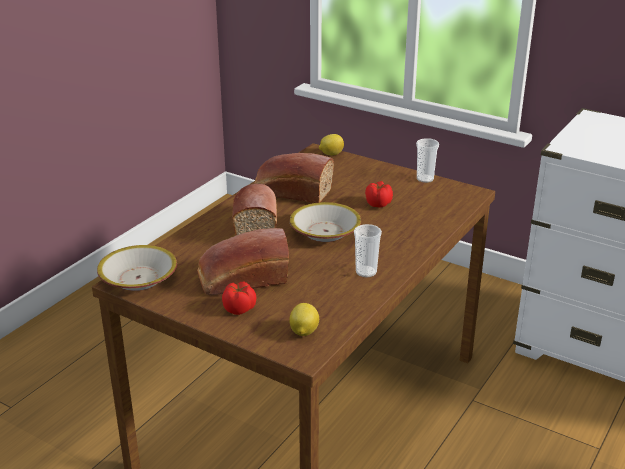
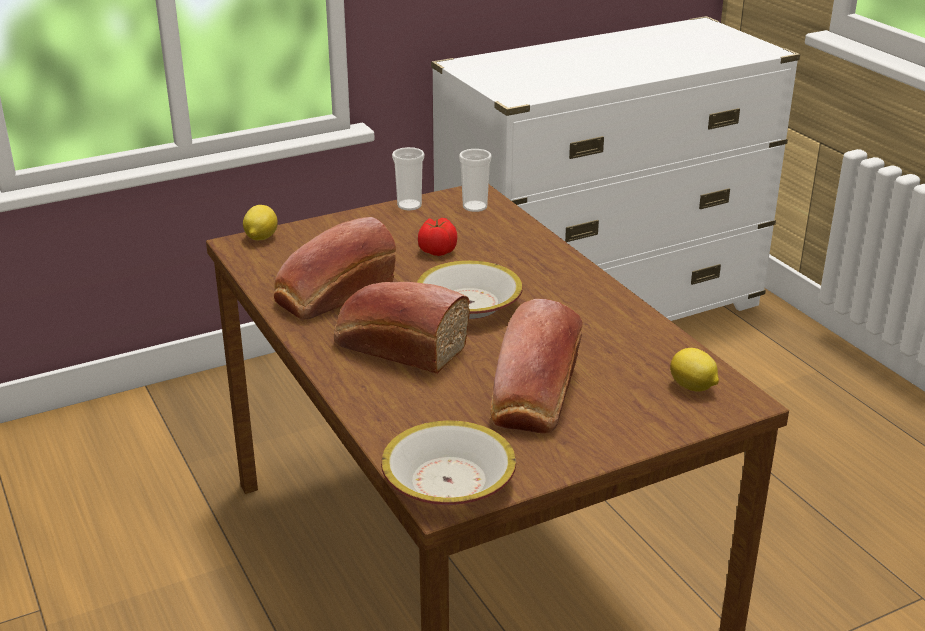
camera: 60 degrees left, 0 degrees up
tomato [222,282,257,315] -> none
cup [354,224,382,277] -> cup moved to [459,149,492,212]

